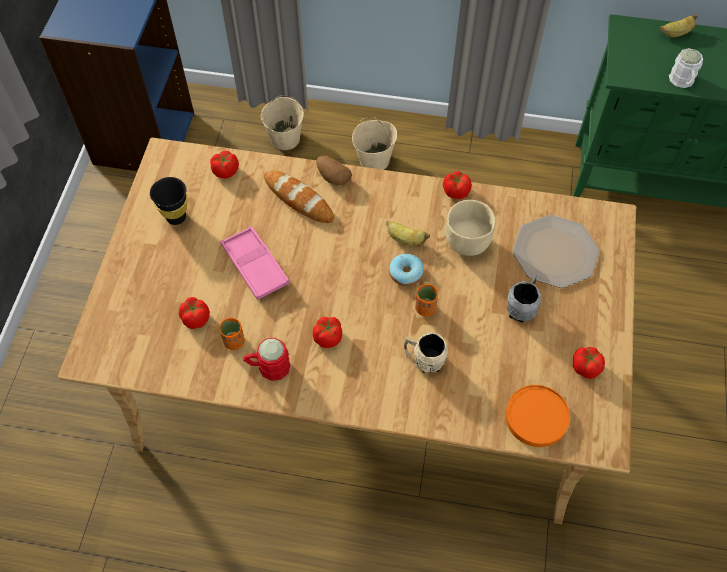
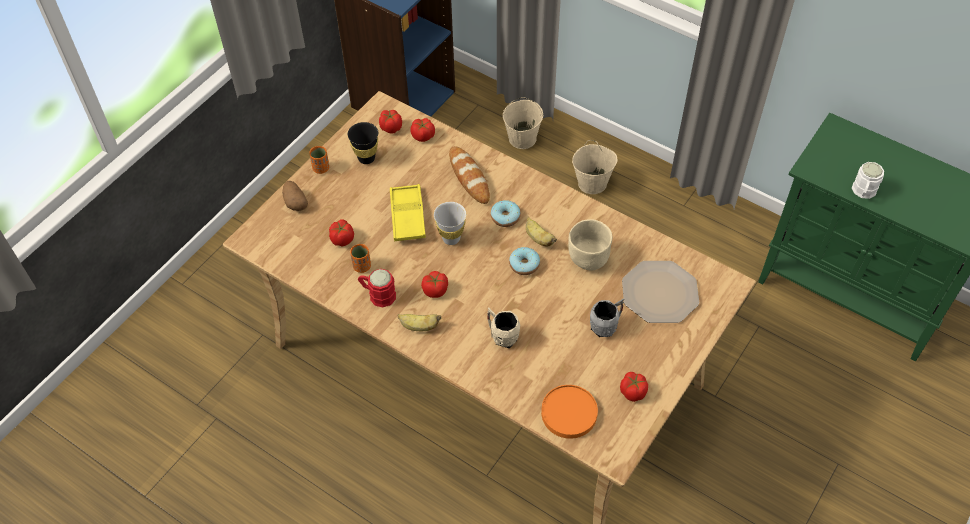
camera: 25 degrees right, 5 degrees down
pink tray [221,226,290,300] -> yellow tray [390,184,426,241]
potato [317,156,352,185] -> potato moved to [282,181,308,211]
orange cup [415,284,438,316] -> orange cup moved to [309,146,329,174]
tomato [443,171,472,199] -> tomato moved to [379,110,402,134]
banana [660,14,698,37] -> banana moved to [397,314,441,331]
none -> white cup [434,202,466,245]
none -> donut [491,200,521,227]

